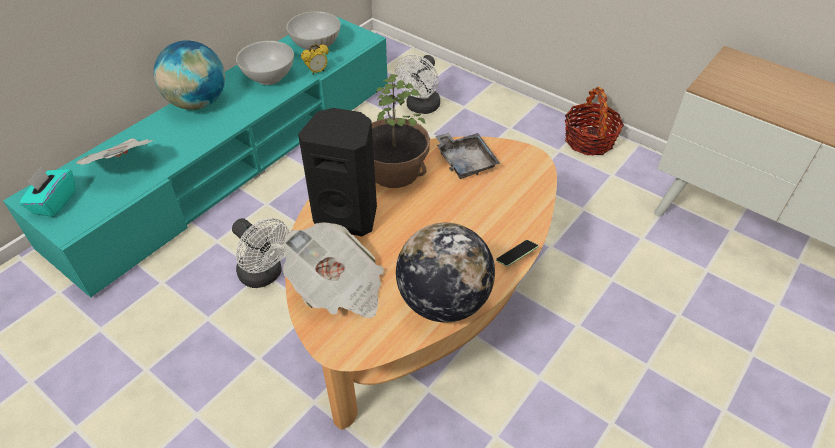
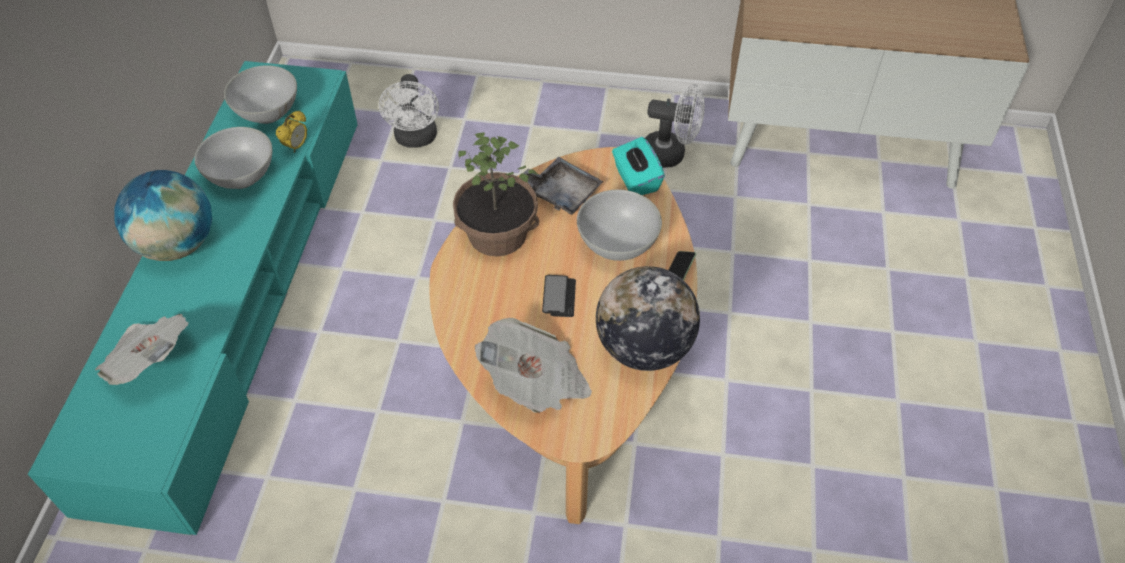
camera: 30 degrees left, 5 degrees up
turquoise tissue box [19,167,76,217] -> turquoise tissue box moved to [612,137,665,195]
white fan [232,218,289,288] -> white fan moved to [645,84,705,168]
black speaker [298,108,377,236] -> none
basket [565,87,624,156] -> none
none -> phone [542,275,576,317]
none -> white bowl [577,190,662,261]

